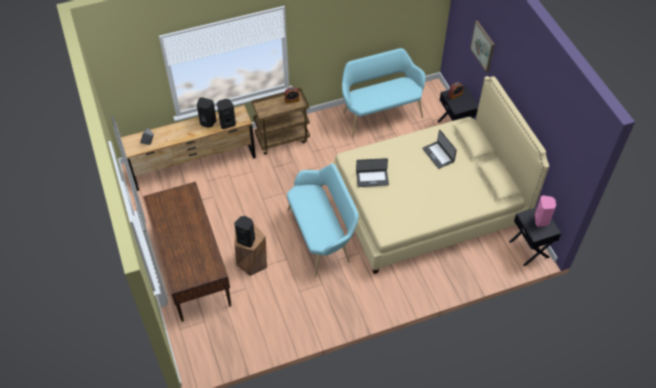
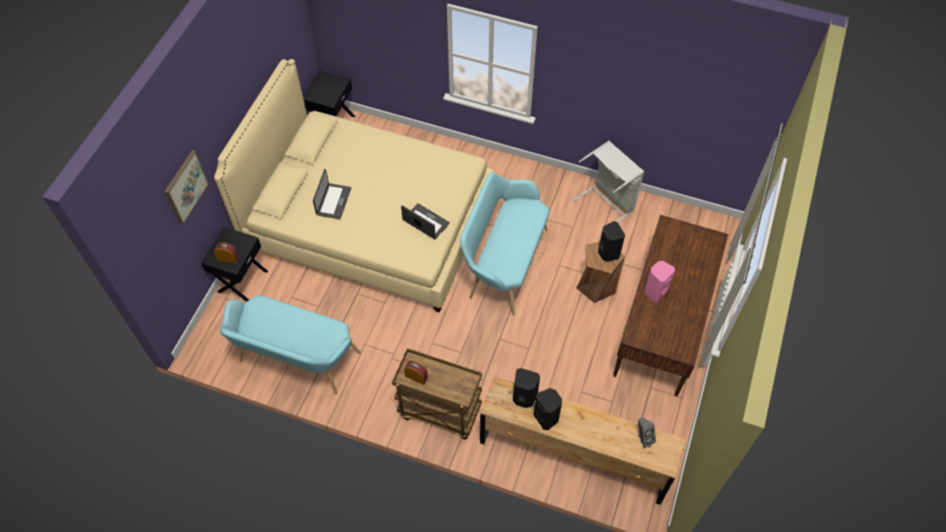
camera: 140 degrees left, 5 degrees up
pink speaker [534,195,556,227] -> pink speaker moved to [645,261,675,302]
none -> grey laundry basket [573,141,644,222]

